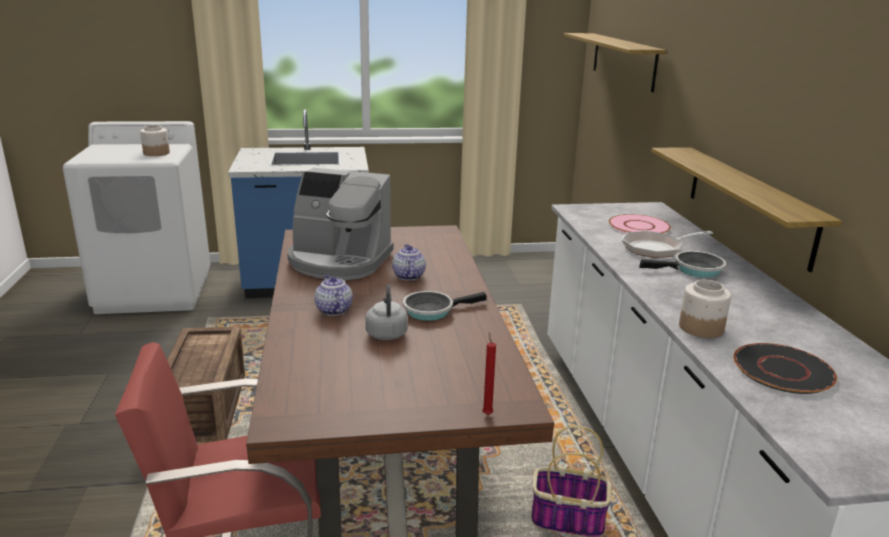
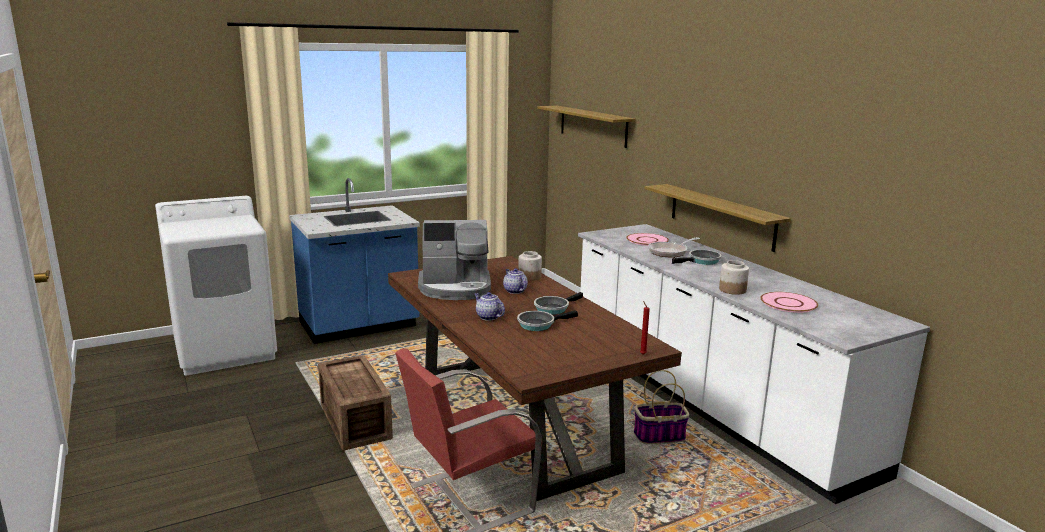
camera: 20 degrees left, 5 degrees down
jar [140,125,170,156] -> jar moved to [518,251,542,281]
grey kettle [365,284,408,340] -> frying pan [517,310,578,331]
black plate [733,343,837,394] -> pink plate [760,292,818,313]

